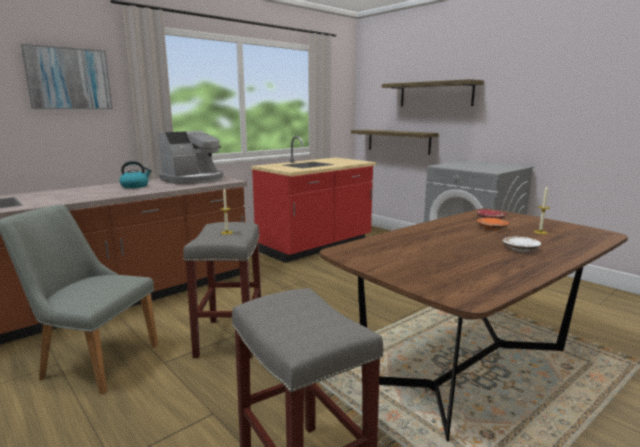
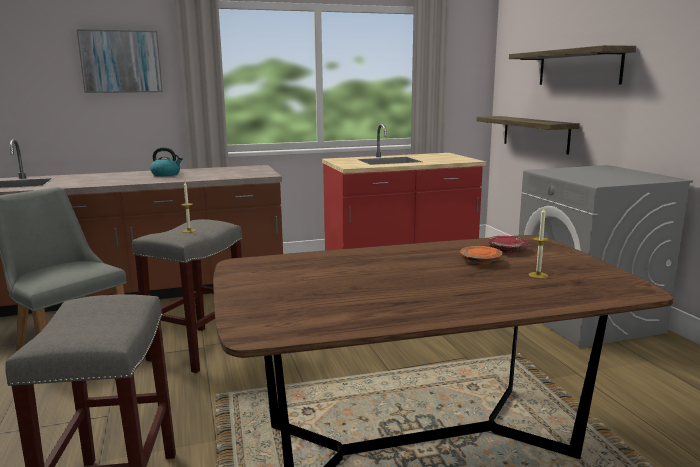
camera: 25 degrees right, 0 degrees up
coffee machine [159,131,223,184] -> none
white plate [503,237,541,252] -> none

